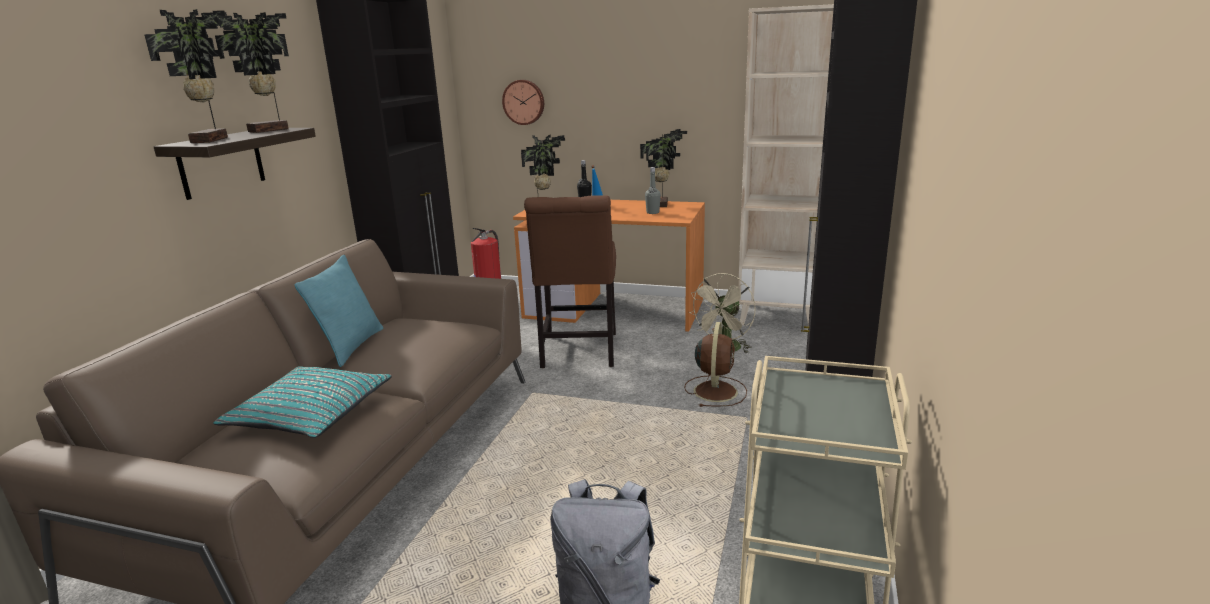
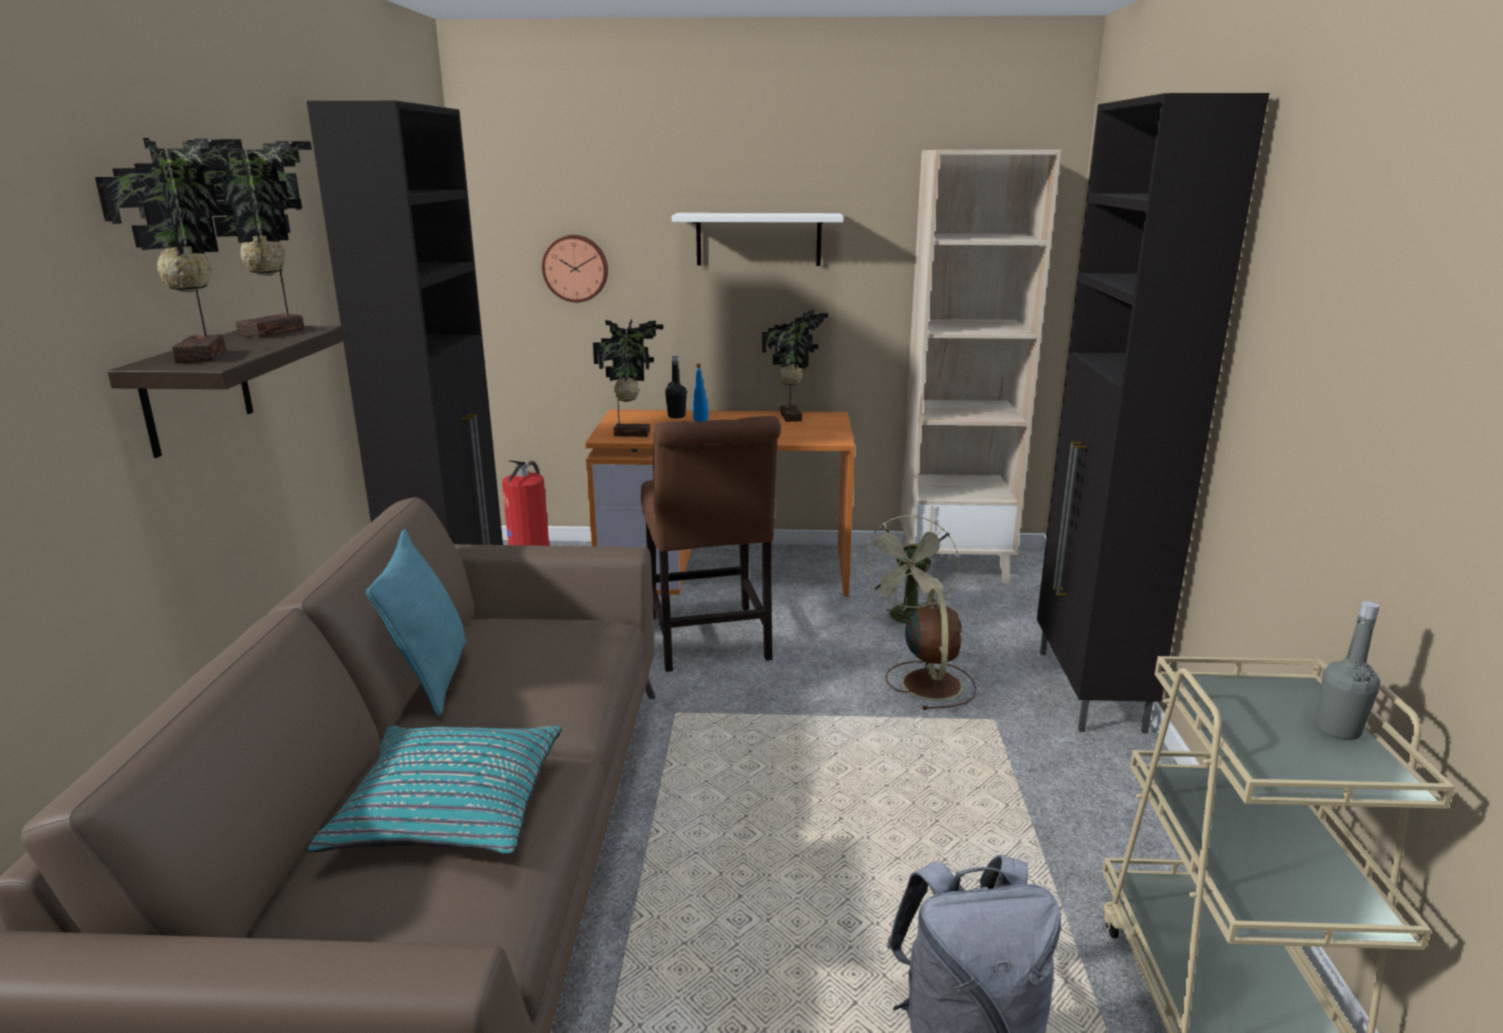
camera: 15 degrees left, 0 degrees up
grey bottle [645,167,661,214] -> grey bottle moved to [1316,601,1381,740]
none -> white shelf [672,213,843,266]

